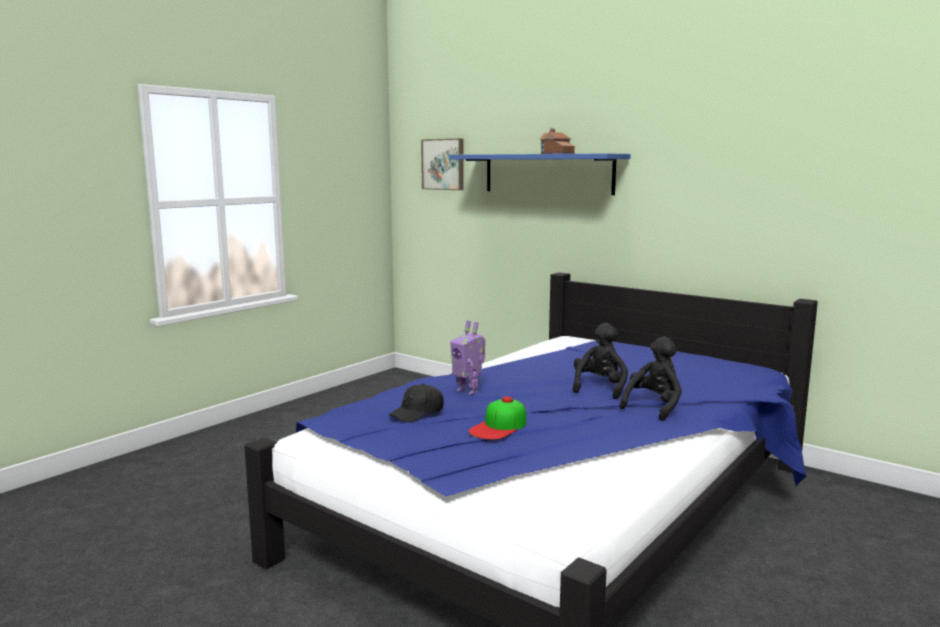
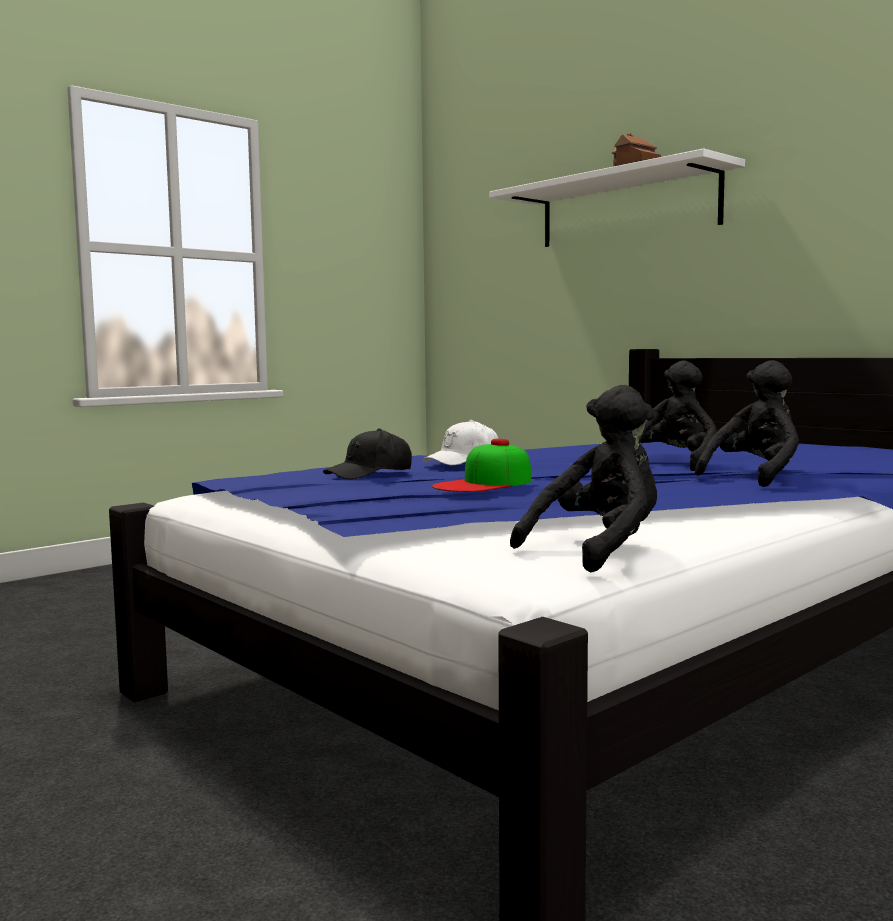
camera: 10 degrees right, 5 degrees down
picture [421,139,464,190] -> none
blue shelf [450,153,631,195] -> white shelf [489,148,745,247]
toy robot [450,320,485,395] -> white cap [423,420,499,465]
none -> black plush toy [510,385,657,573]

